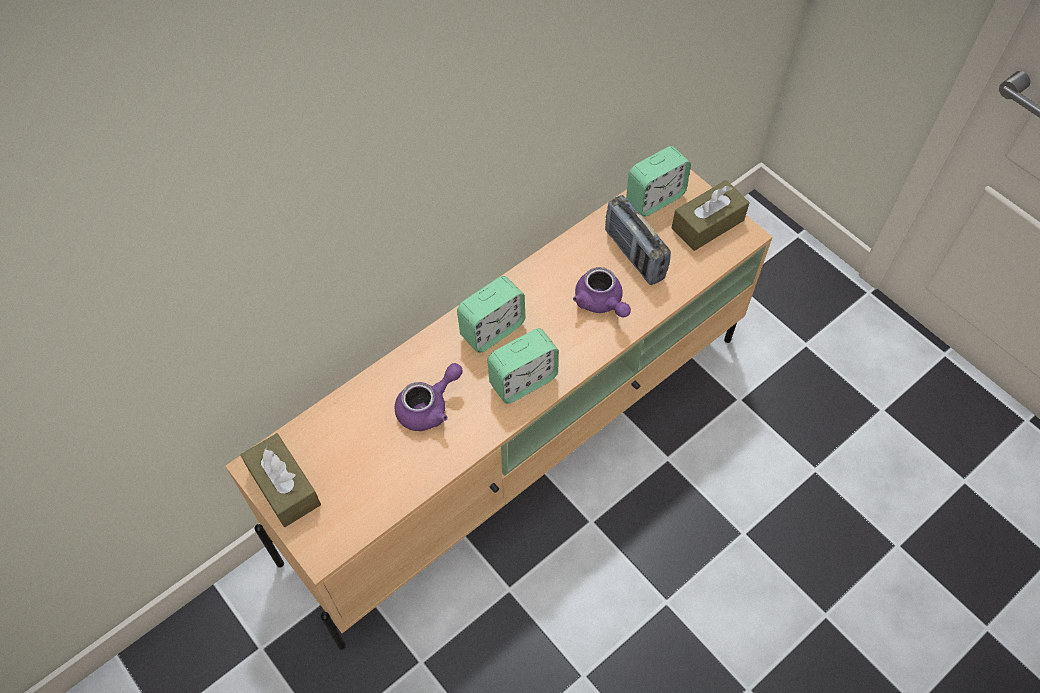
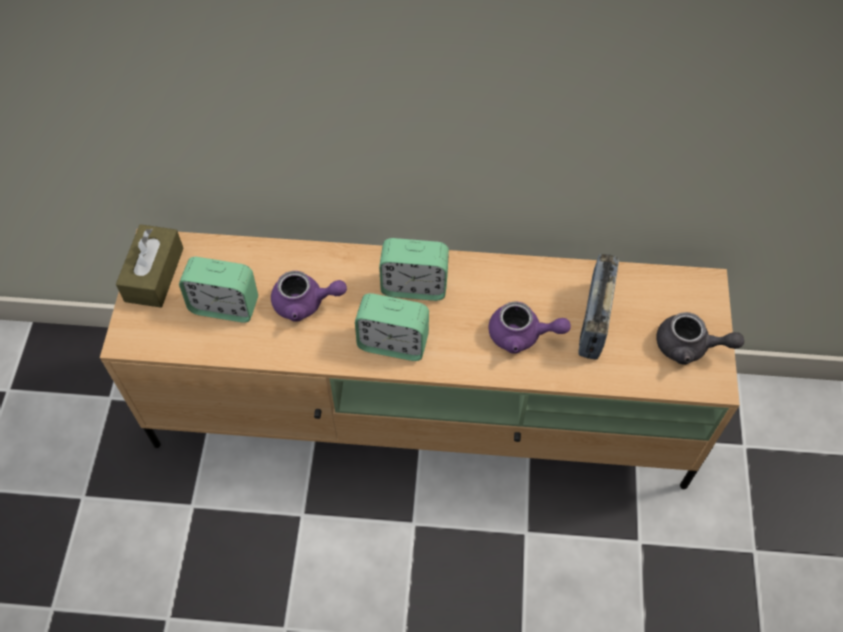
camera: 45 degrees right, 0 degrees up
purple teapot [573,267,631,318] -> purple teapot turned 90 degrees counterclockwise [488,301,571,354]
alarm clock [626,146,691,217] -> alarm clock moved to [179,257,258,323]
brown tissue box [672,180,750,251] -> grey teapot [656,312,744,365]

